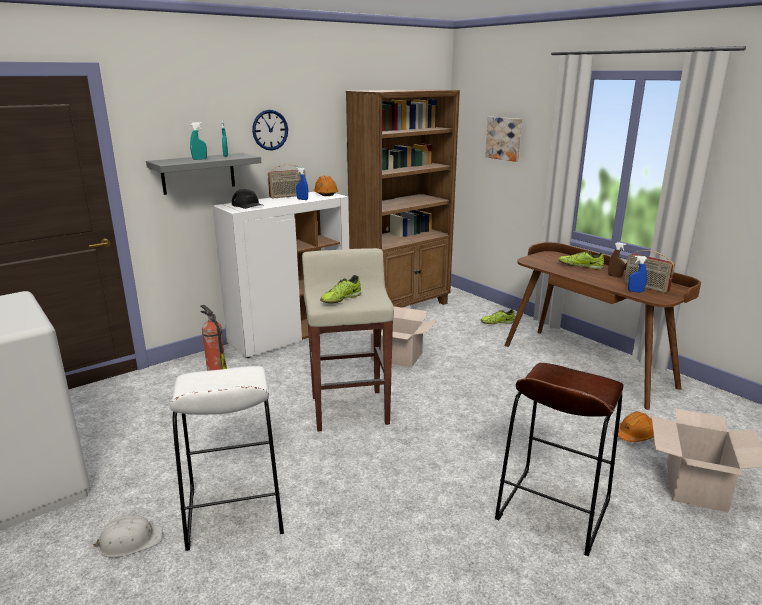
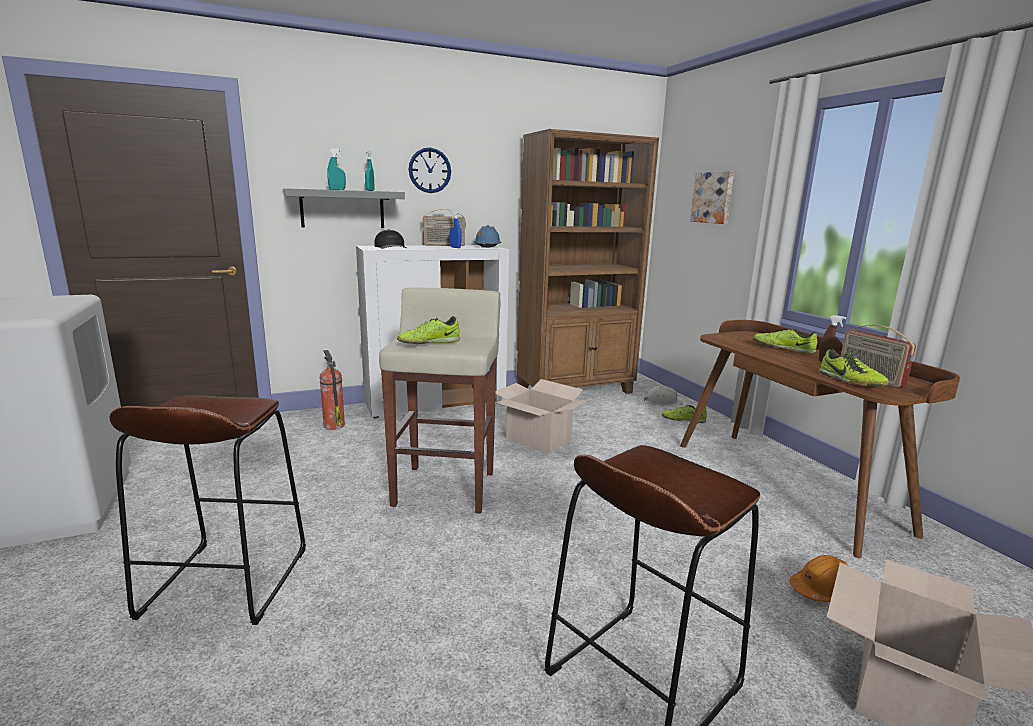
camera: 15 degrees right, 5 degrees down
white hard hat [93,515,163,558] -> white hard hat moved to [644,386,683,406]
white stool [170,366,284,551] -> brown stool [110,395,306,625]
orange hard hat [313,175,338,196] -> blue hard hat [474,225,501,248]
blue spray bottle [628,255,647,293] -> shoe [819,349,889,386]

